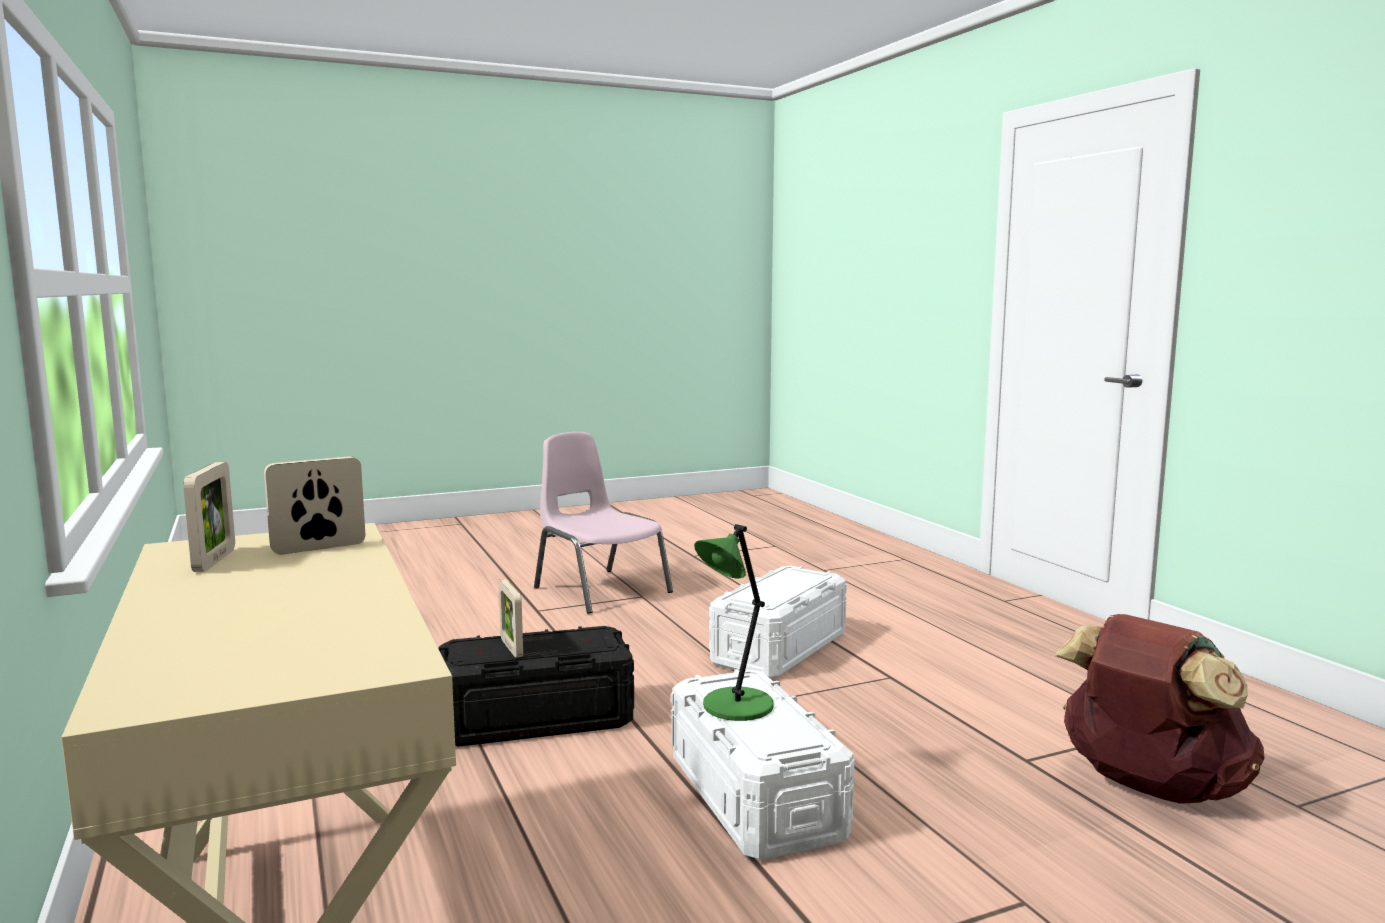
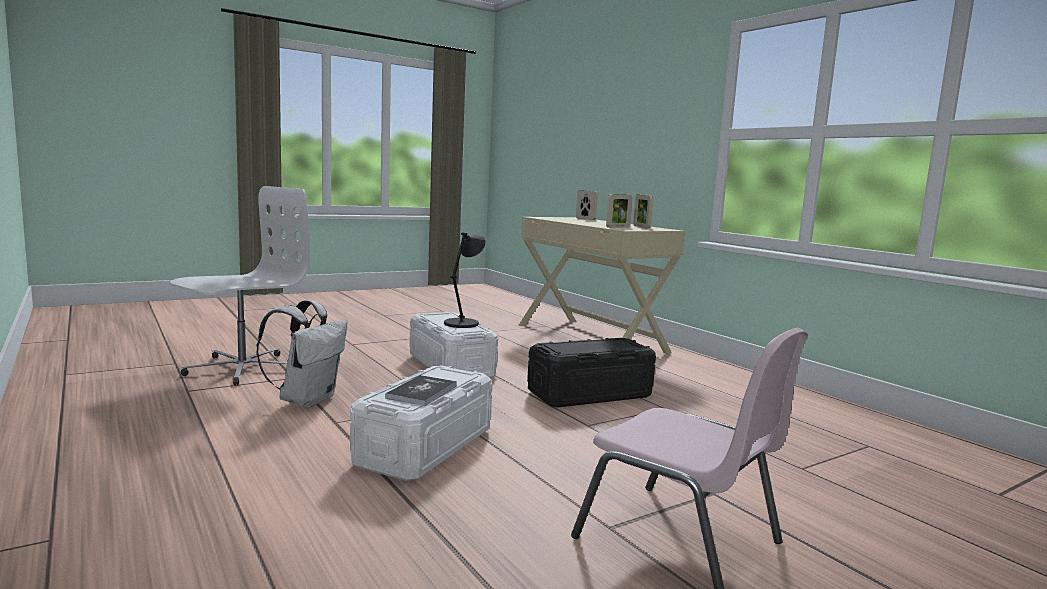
camera: 170 degrees right, 0 degrees up
picture frame [498,579,523,658] -> picture frame moved to [576,190,598,220]
green table lamp [694,524,774,721] -> black table lamp [444,232,486,328]
brown backpack [1055,614,1265,804] -> white office chair [170,186,310,385]
none -> white backpack [256,300,347,408]
none -> book [385,375,457,406]

